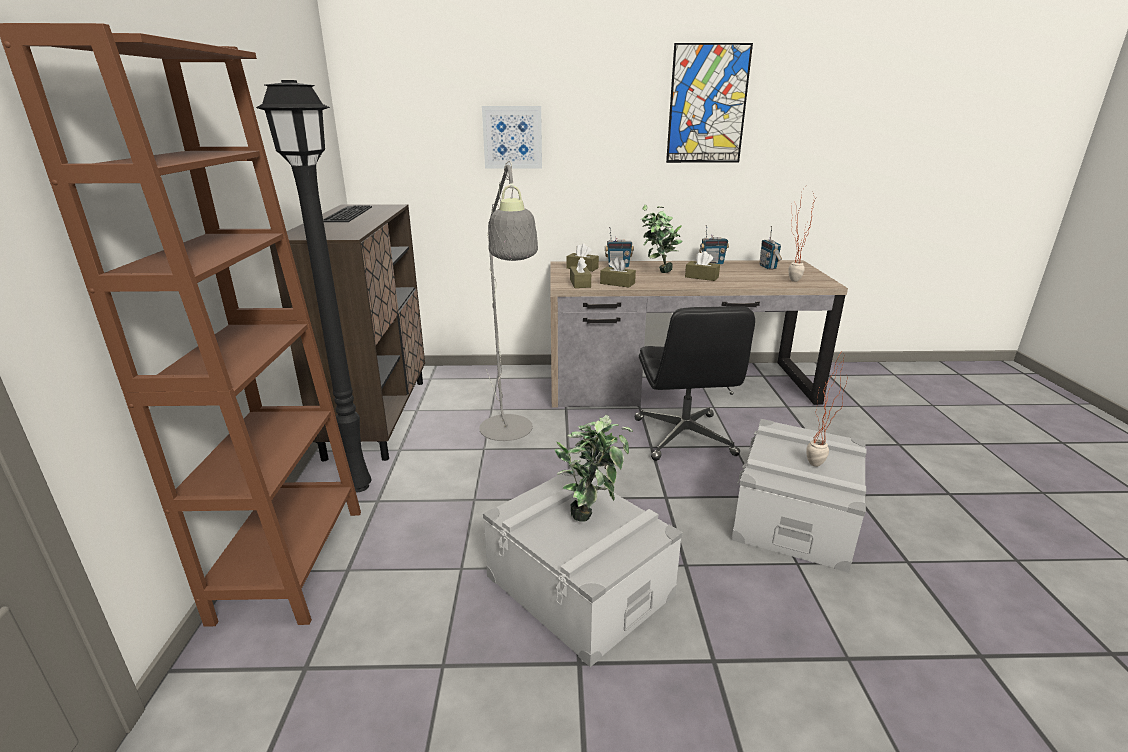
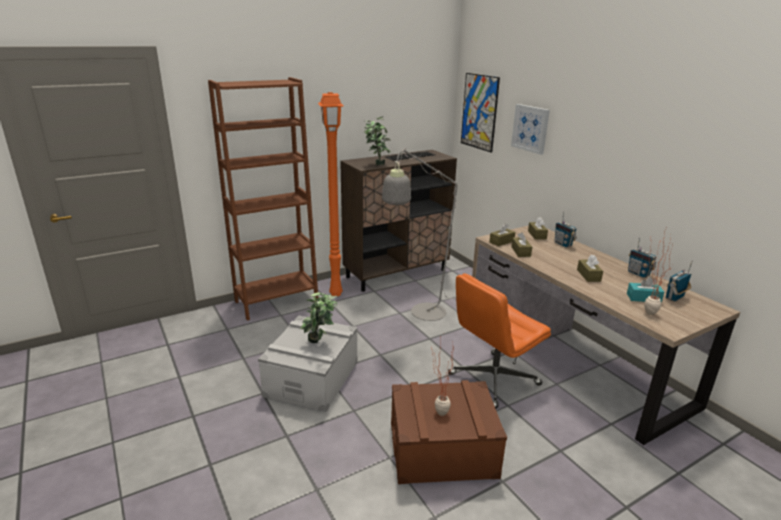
camera: 60 degrees right, 0 degrees up
black floor lamp [256,80,371,493] -> orange floor lamp [318,92,343,296]
black office chair [634,306,755,461] -> orange office chair [448,273,551,409]
potted plant [641,205,683,273] -> potted plant moved to [364,116,391,165]
picture [666,43,753,163] -> picture moved to [461,73,500,153]
grey storage box [731,419,866,573] -> brown storage box [391,380,507,484]
none -> turquoise tissue box [627,277,664,303]

